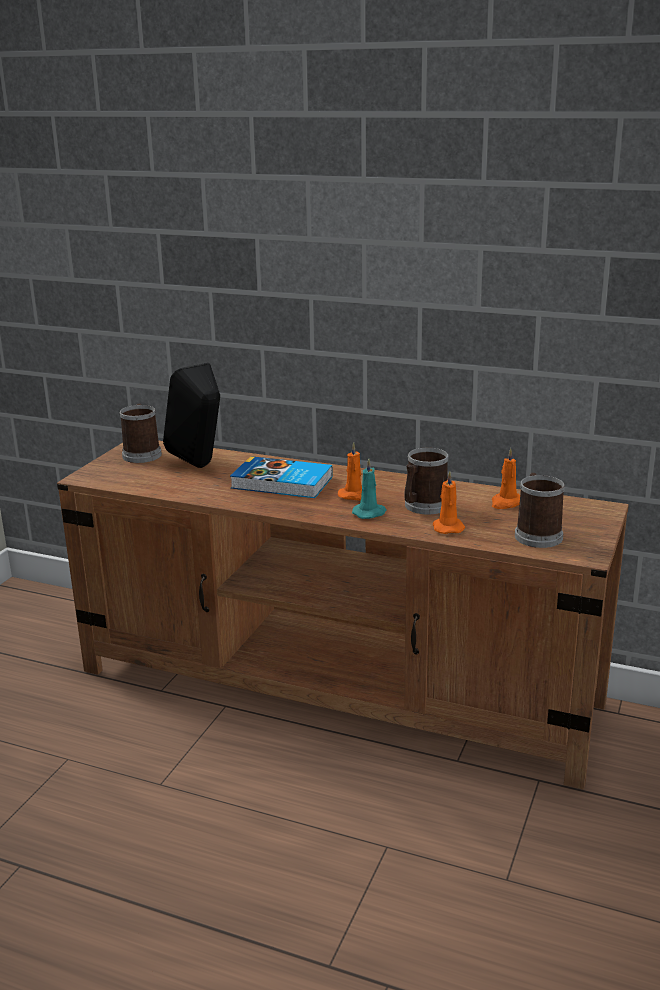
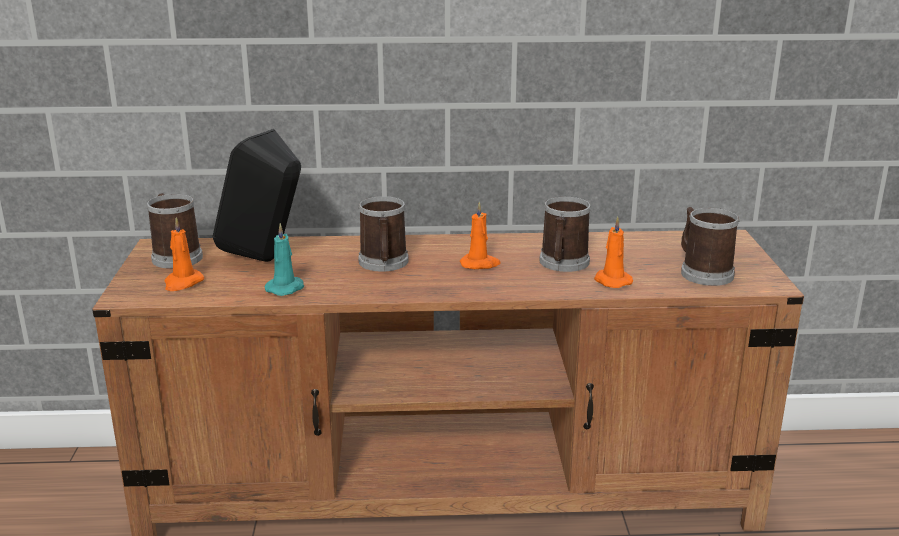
camera: 25 degrees left, 0 degrees up
book [230,456,333,498] -> mug [358,196,408,272]
turquoise candle [352,458,386,519] -> turquoise candle moved to [265,223,304,296]
orange candle [492,448,520,509] -> orange candle moved to [165,217,204,291]

